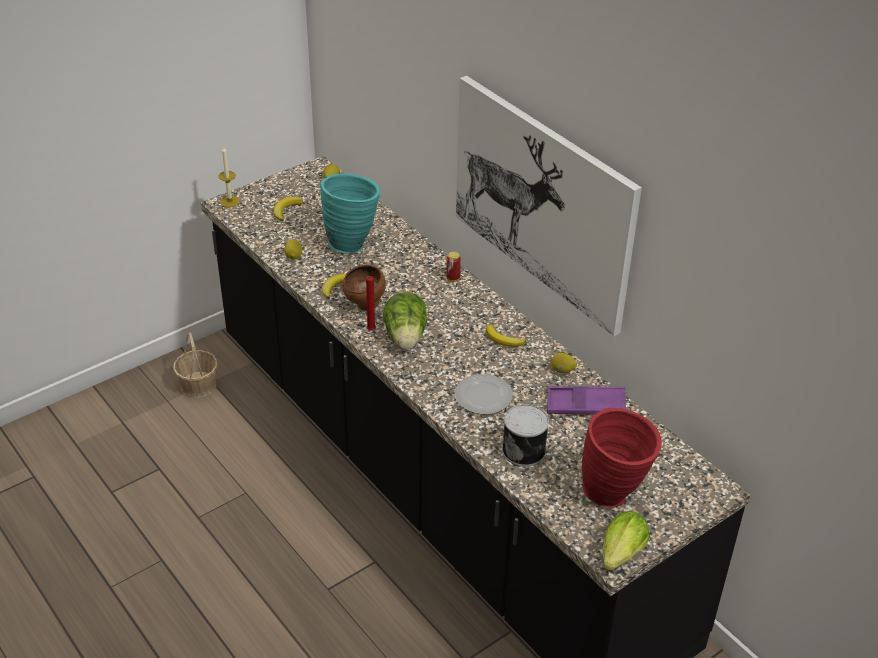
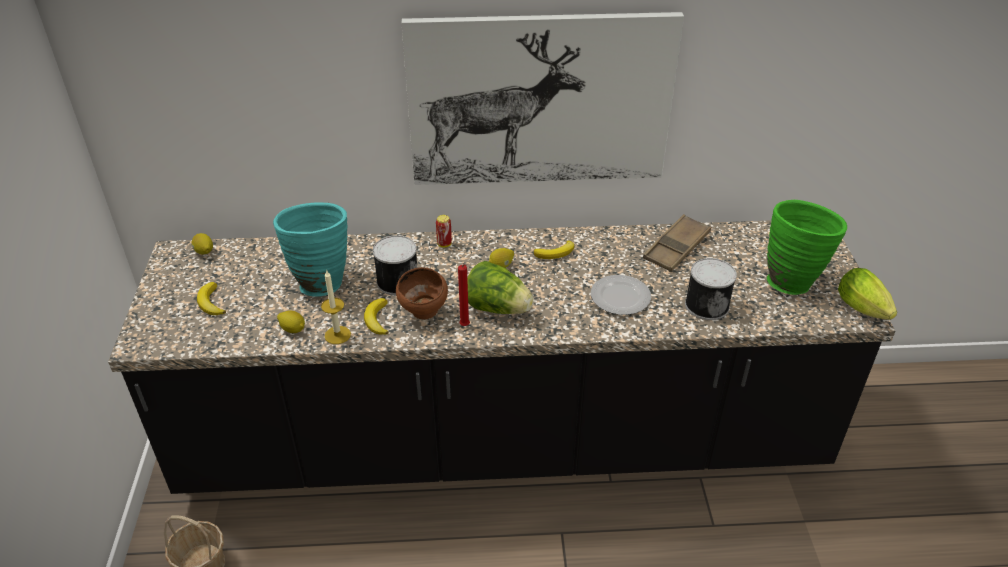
camera: 55 degrees left, 0 degrees up
candle [219,147,240,207] -> candle moved to [321,271,351,344]
purple tray [547,386,626,414] -> brown tray [643,214,711,272]
lemon [551,353,577,373] -> lemon moved to [489,248,514,268]
red vase [582,408,662,508] -> green vase [767,200,847,295]
none -> can [373,235,417,296]

